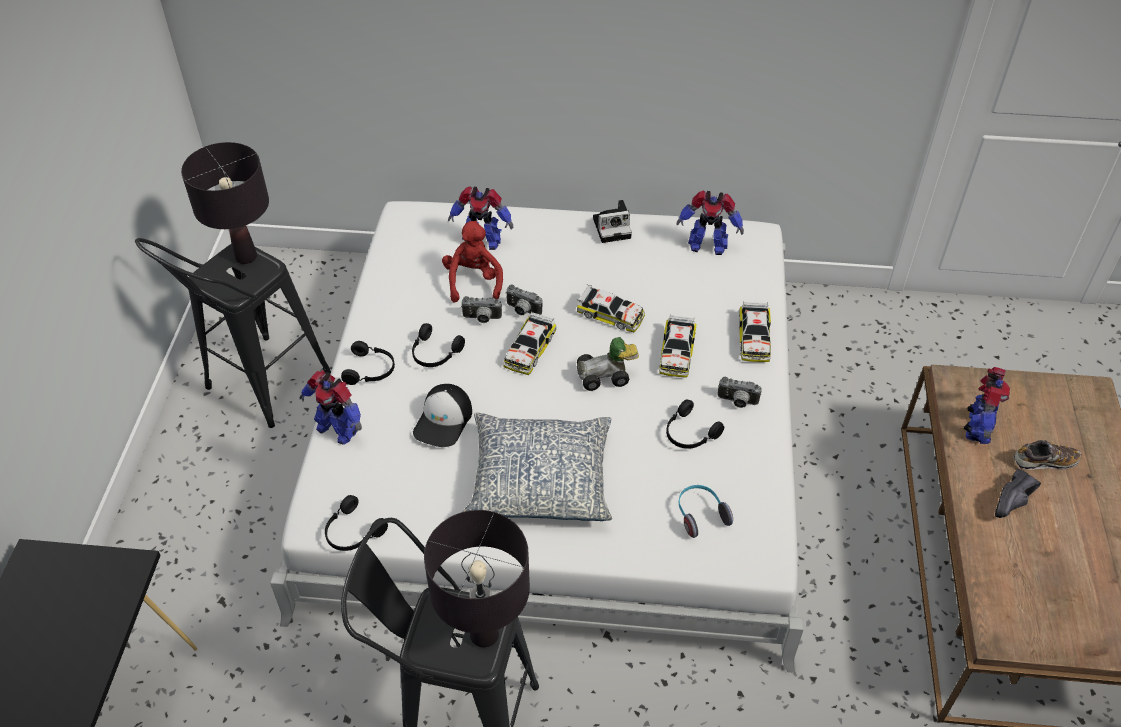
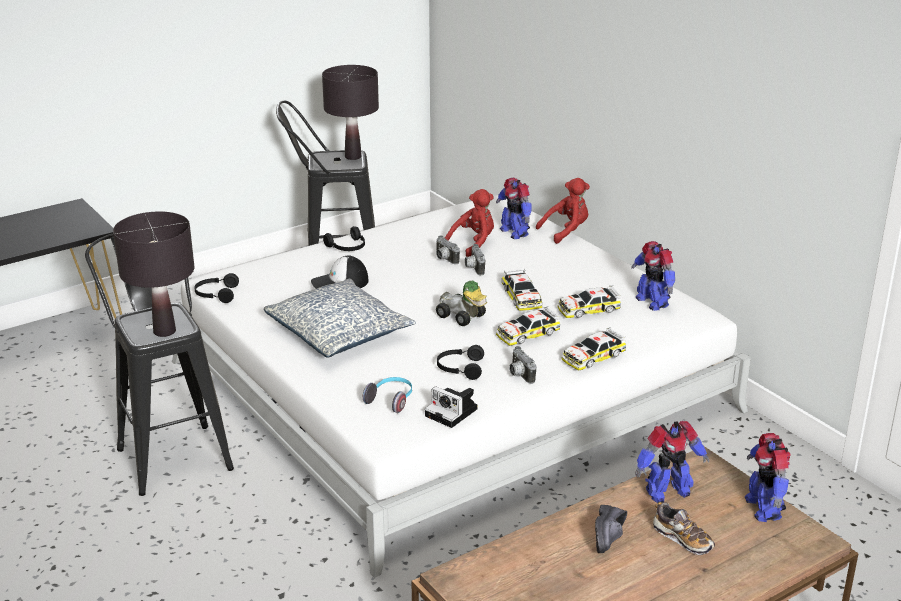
camera: 50 degrees right, 20 degrees down
toy robot [300,370,362,445] -> toy robot moved to [745,433,790,522]
black headphones [412,323,465,367] -> none
toy car [503,312,556,375] -> toy car moved to [558,286,622,318]
camera [593,200,632,243] -> camera moved to [425,386,477,428]
black shoe [995,469,1041,518] -> black shoe turned 75 degrees counterclockwise [595,505,627,553]
none -> red plush toy [536,178,590,244]

